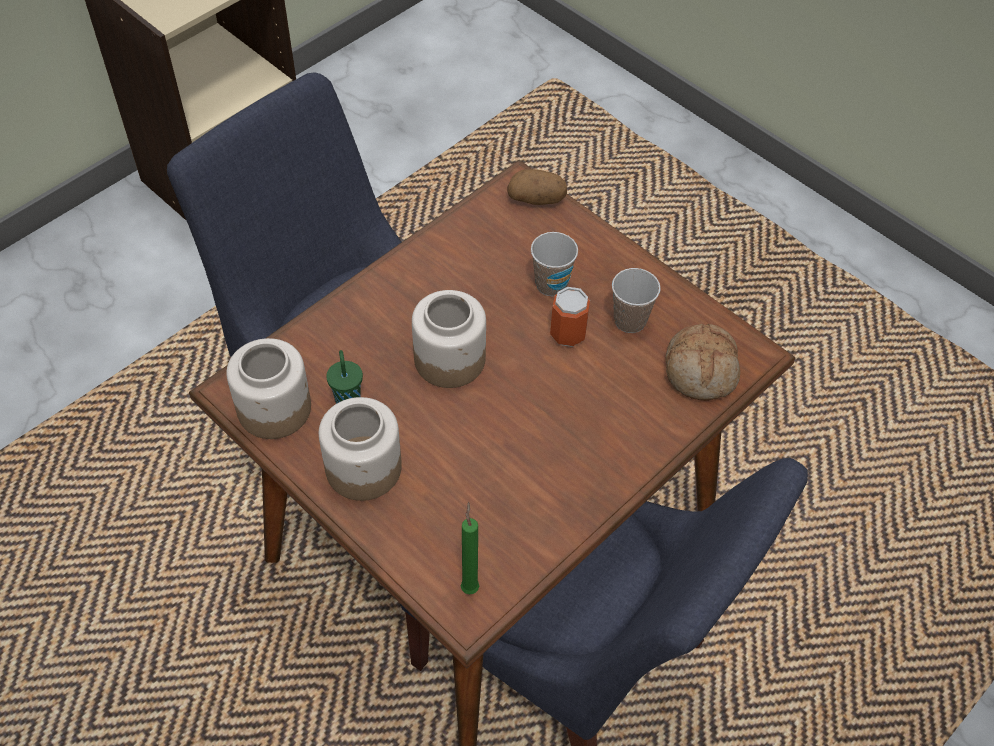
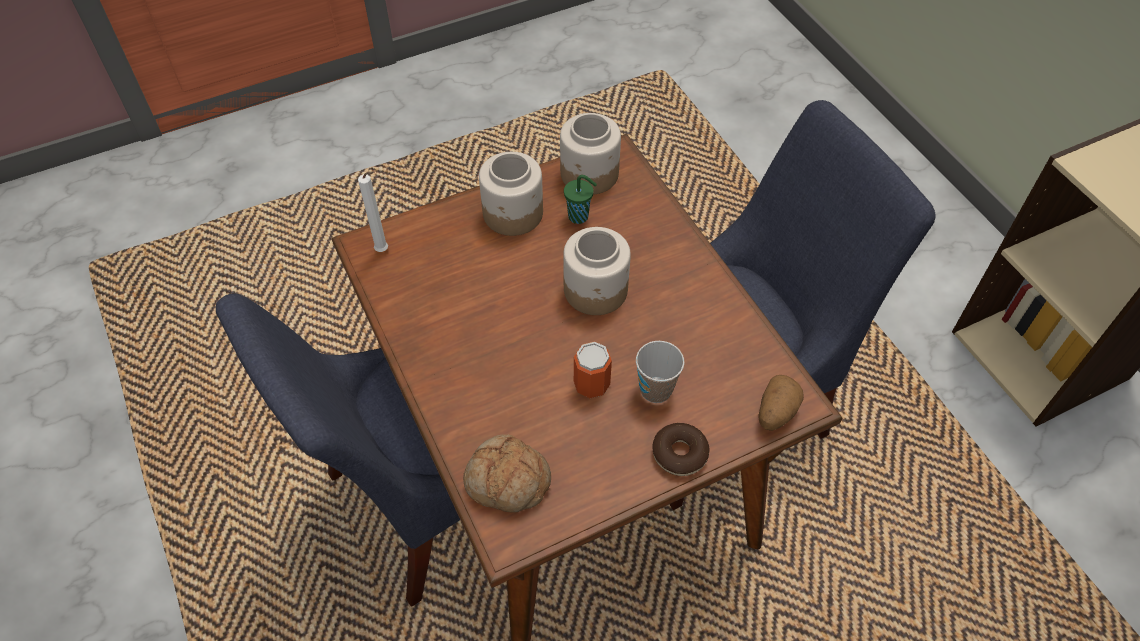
camera: 110 degrees right, 0 degrees up
green candle [461,502,479,595] -> white candle [358,171,388,252]
cup [612,268,661,333] -> none
none -> donut [652,423,709,476]

